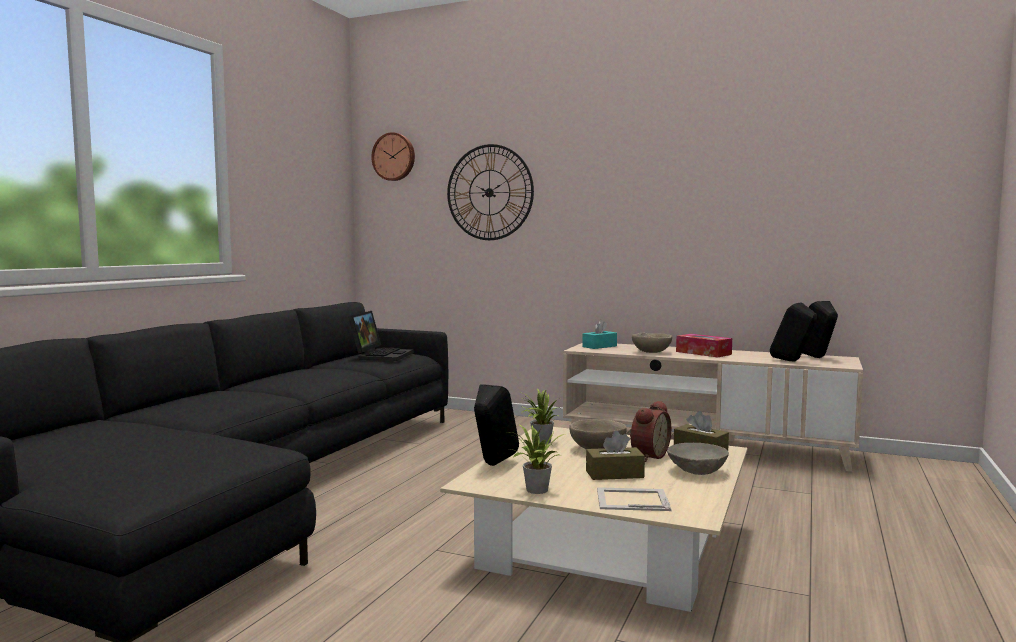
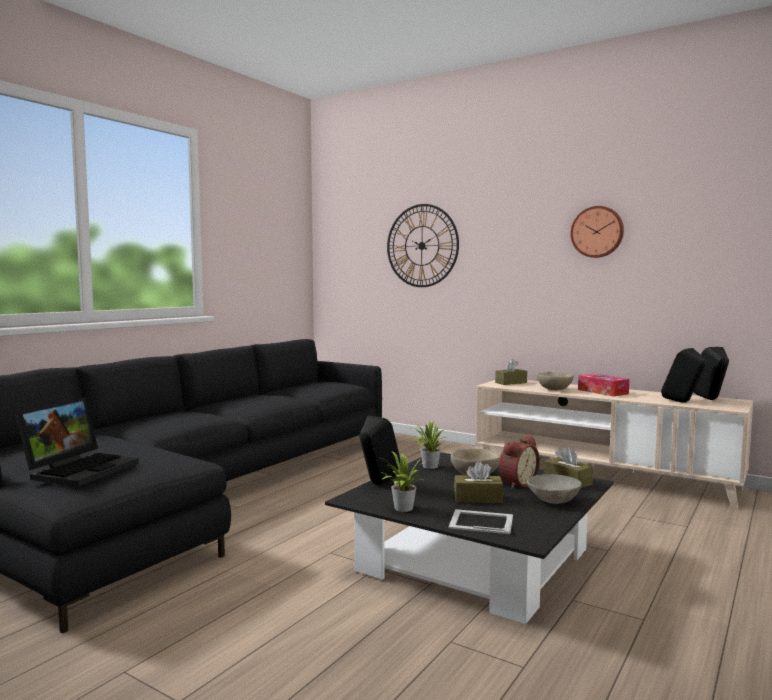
camera: 10 degrees right, 0 degrees up
laptop [348,311,414,361] -> laptop moved to [14,397,139,487]
wall clock [371,132,415,181] -> wall clock moved to [571,206,624,258]
beige coffee table [440,427,747,612] -> black coffee table [325,452,613,624]
turquoise tissue box [582,320,617,349] -> brown tissue box [495,359,527,385]

